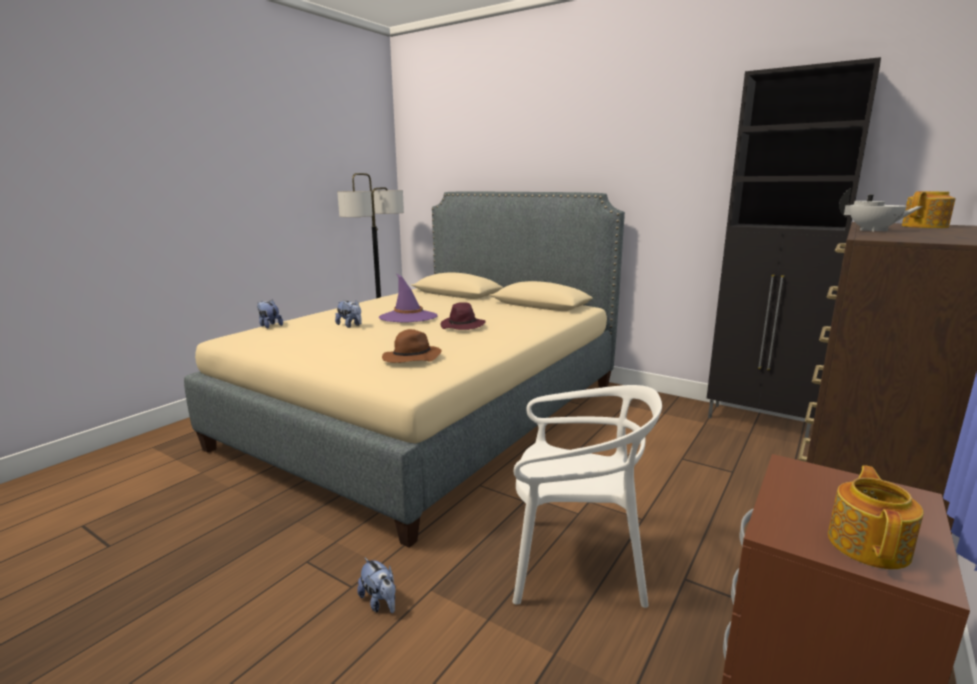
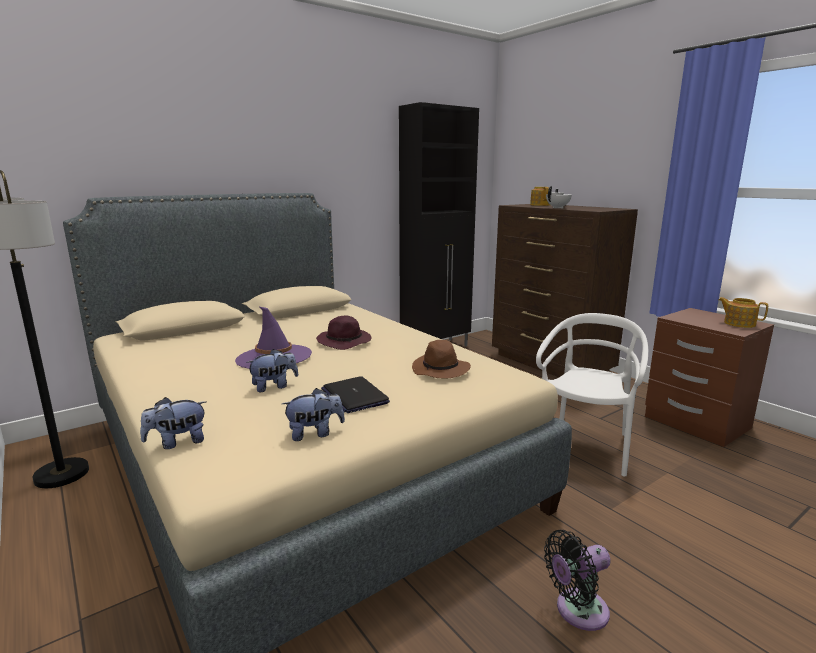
camera: 70 degrees left, 0 degrees up
plush toy [357,558,396,613] -> plush toy moved to [282,388,345,441]
none -> laptop [321,376,390,413]
none -> black fan [544,530,611,631]

